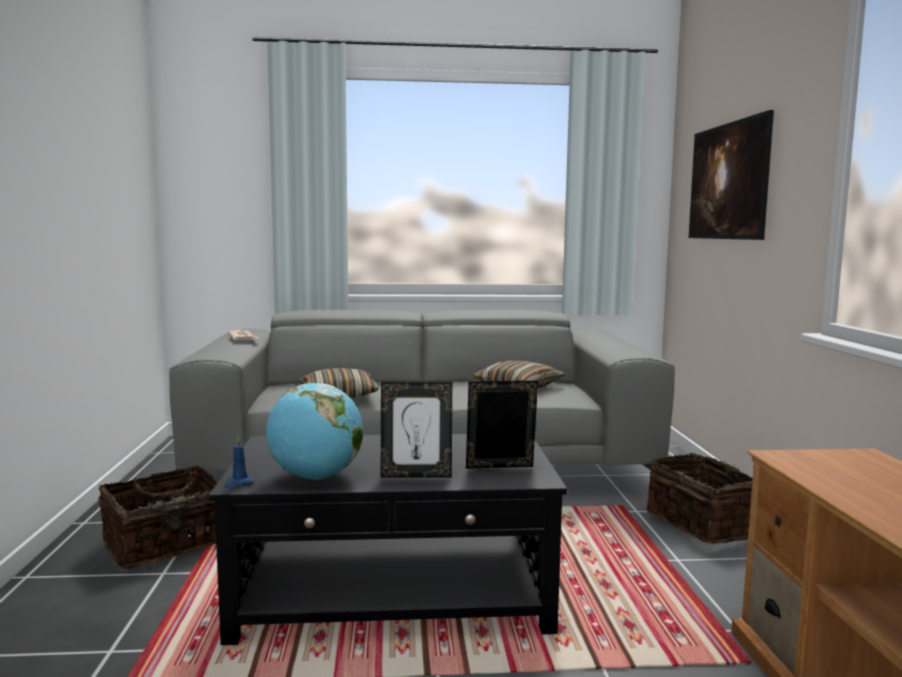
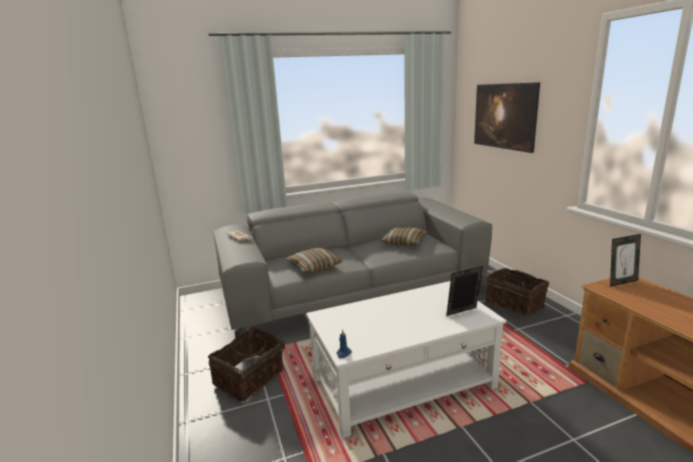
camera: 15 degrees left, 10 degrees up
black coffee table [209,434,567,645] -> white coffee table [306,281,506,438]
globe [266,383,363,479] -> none
picture frame [381,382,452,478] -> picture frame moved to [610,234,641,287]

